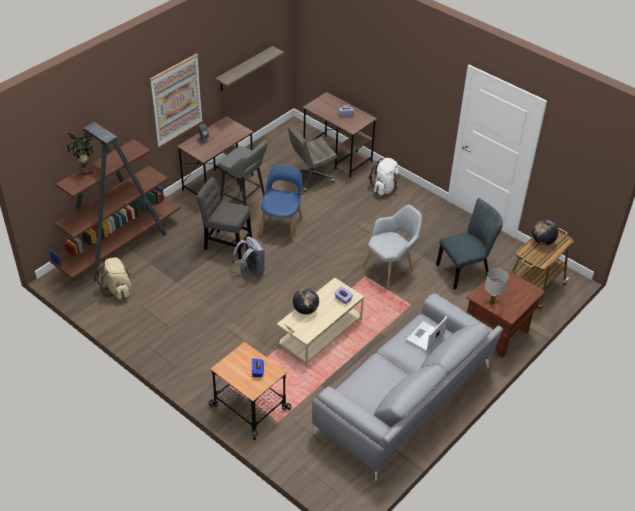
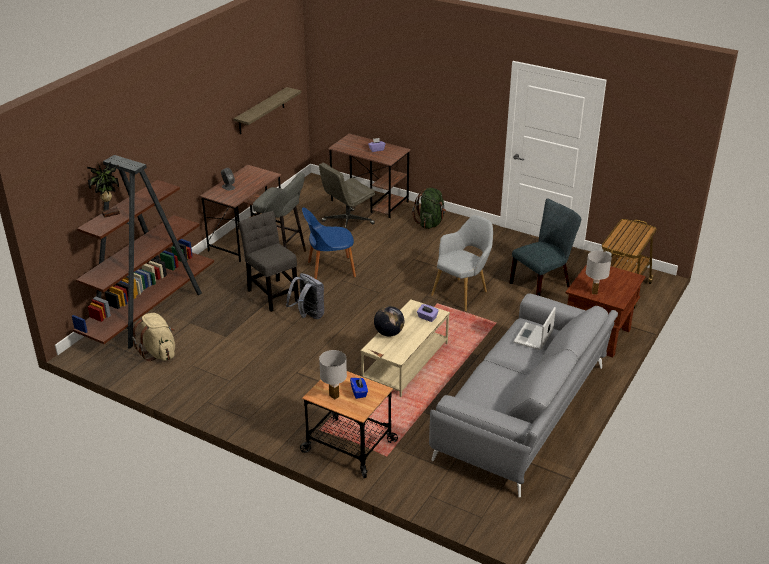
camera: 10 degrees left, 10 degrees down
picture [150,54,203,147] -> none
grey chair [196,177,252,259] -> grey chair turned 45 degrees clockwise [239,211,299,312]
blue chair [260,165,303,243] -> blue chair turned 105 degrees counterclockwise [302,207,356,279]
white backpack [369,158,399,195] -> green backpack [412,188,446,229]
globe [532,220,558,245] -> none
none -> white table lamp [319,350,347,400]

